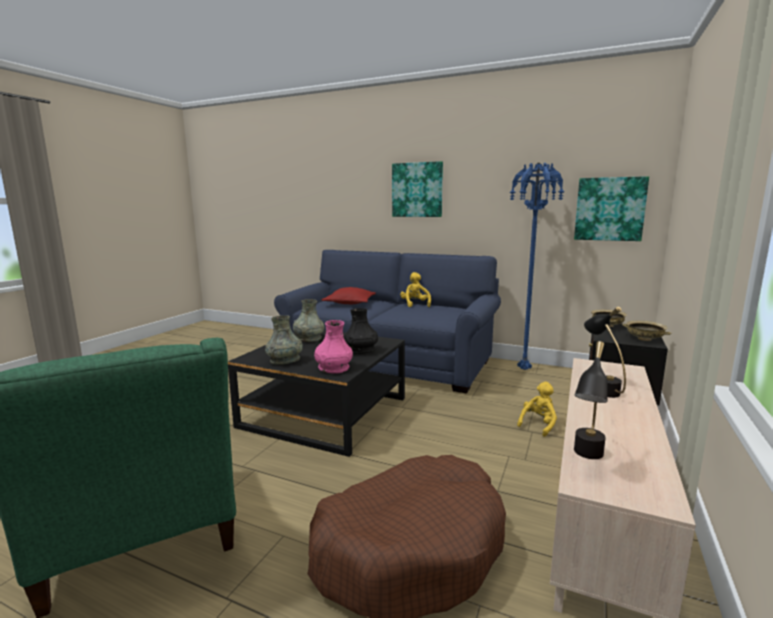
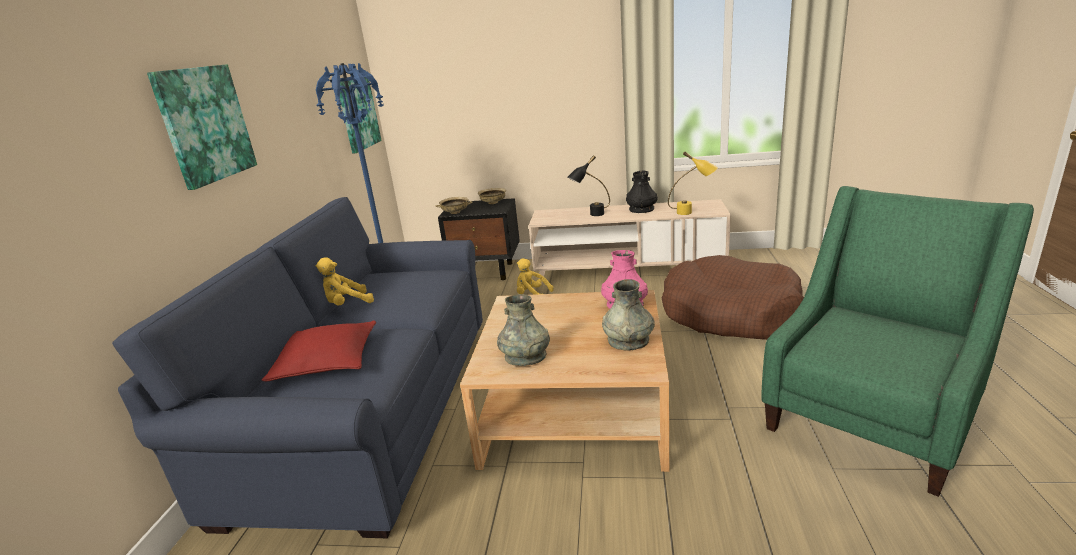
camera: 105 degrees left, 10 degrees up
black coffee table [228,330,405,457] -> beige coffee table [460,290,669,472]
black vase [344,308,378,354] -> black vase moved to [626,171,658,213]
black table lamp [574,341,608,459] -> yellow table lamp [668,151,718,215]

